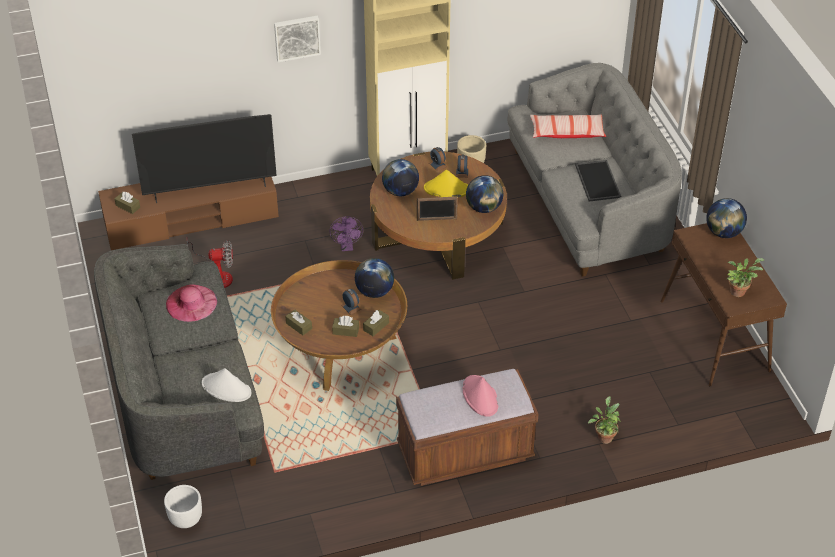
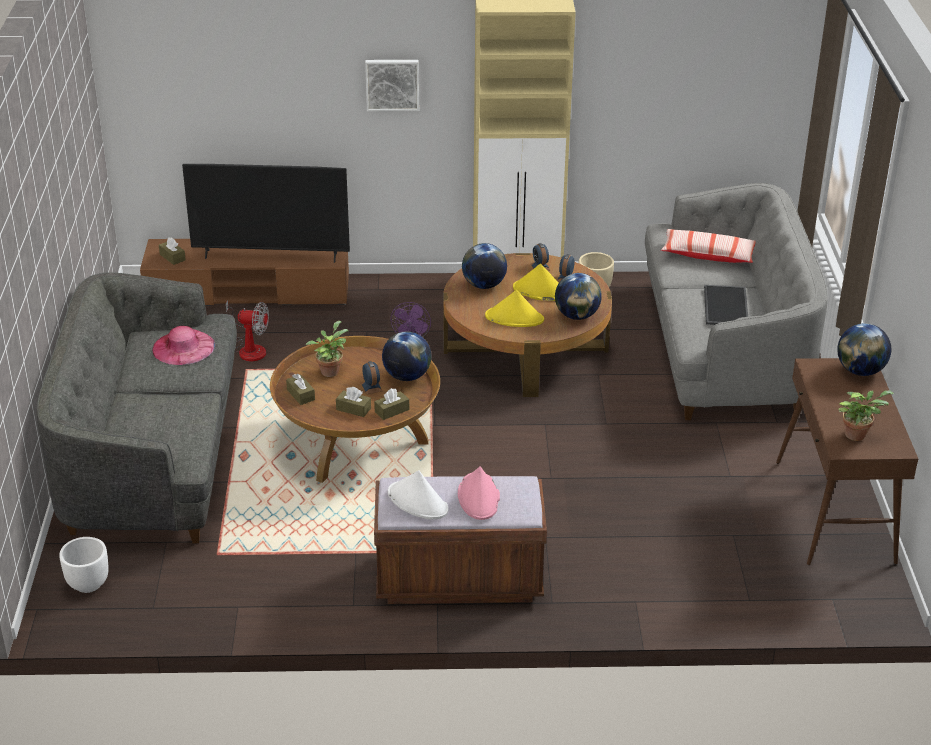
camera: 15 degrees right, 10 degrees down
white hat [202,368,251,402] -> white hat moved to [388,470,449,520]
picture frame [417,197,458,221] -> yellow hat [485,290,544,327]
potted plant [588,396,621,444] -> potted plant moved to [306,321,348,377]

